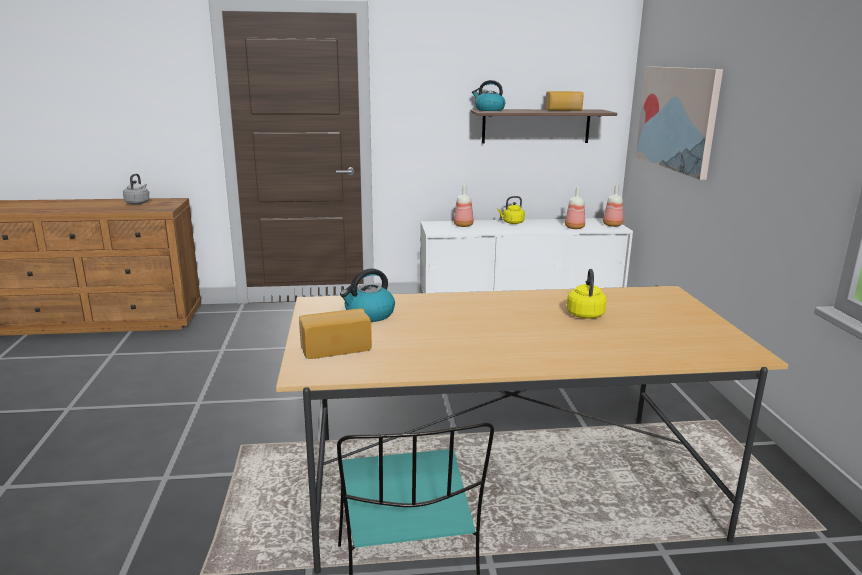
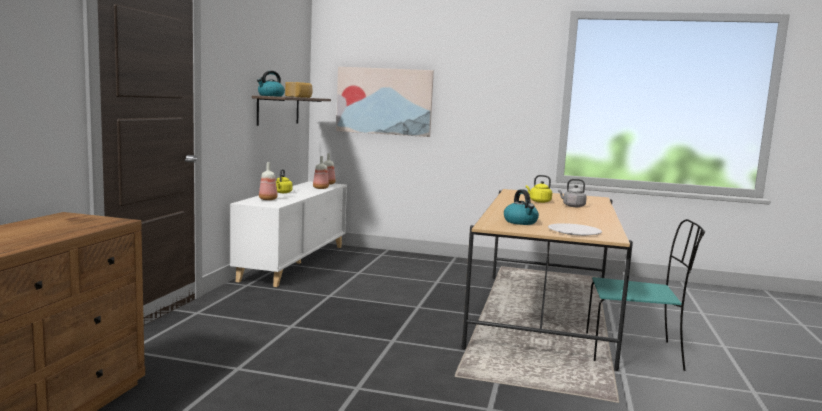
camera: 70 degrees left, 10 degrees down
grey kettle [123,173,150,205] -> grey kettle moved to [558,179,587,207]
bread [299,308,372,359] -> white plate [548,223,602,236]

